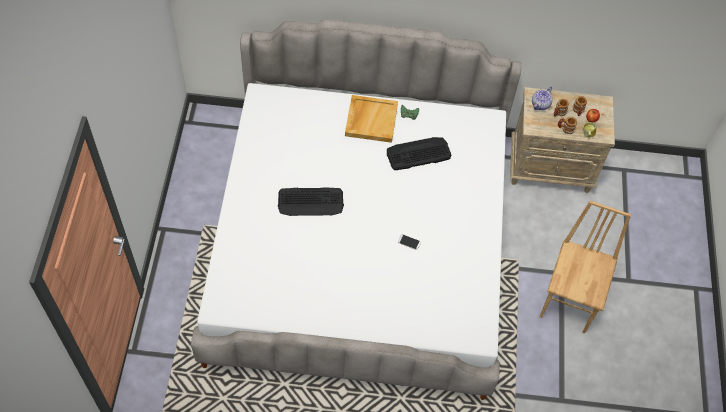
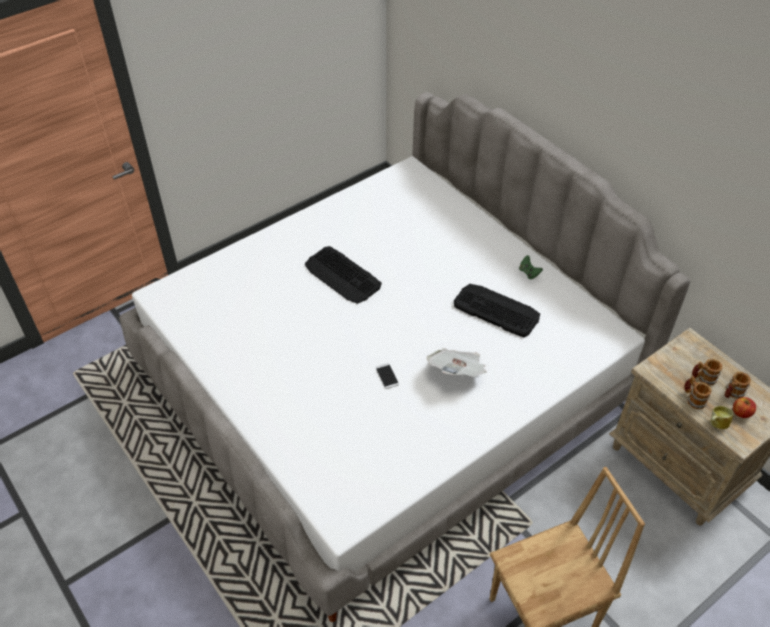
camera: 50 degrees right, 10 degrees down
beige tray [345,95,398,143] -> none
teapot [532,86,553,110] -> none
none -> newspaper [427,348,487,377]

